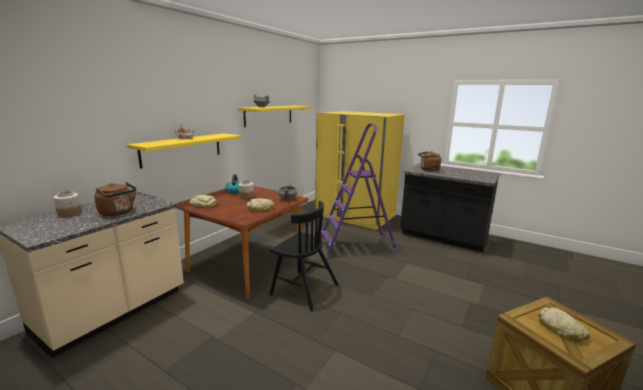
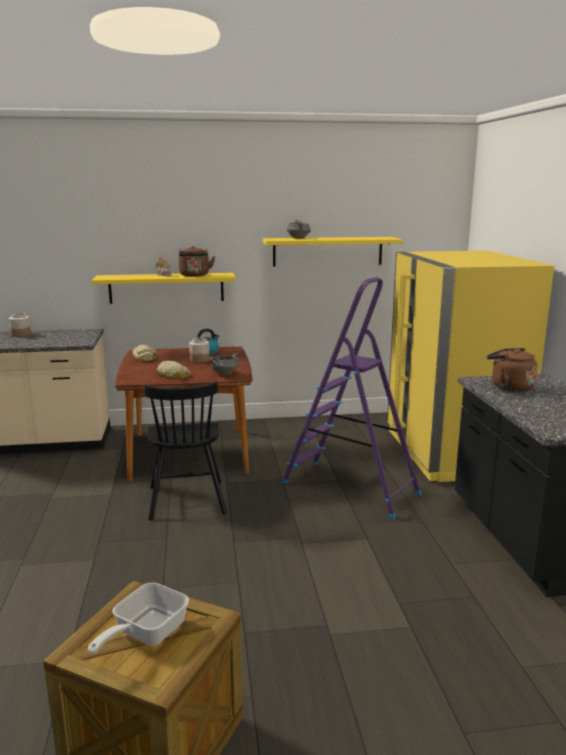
camera: 50 degrees right, 0 degrees up
brown kettle [94,182,136,216] -> brown kettle moved to [179,246,215,277]
bread [539,307,590,342] -> frying pan [88,583,189,654]

